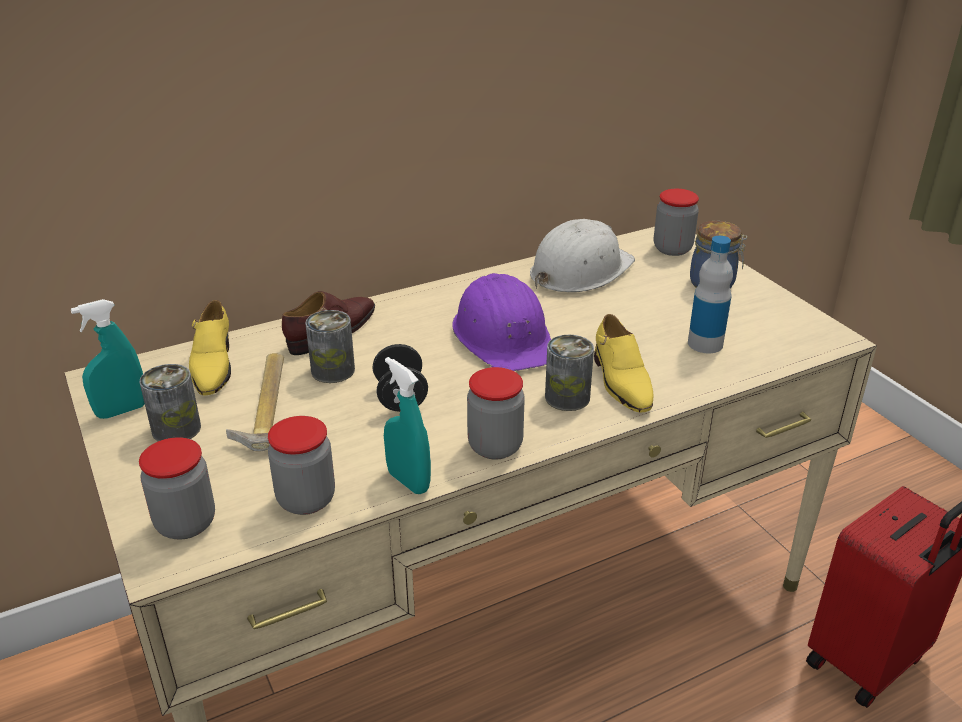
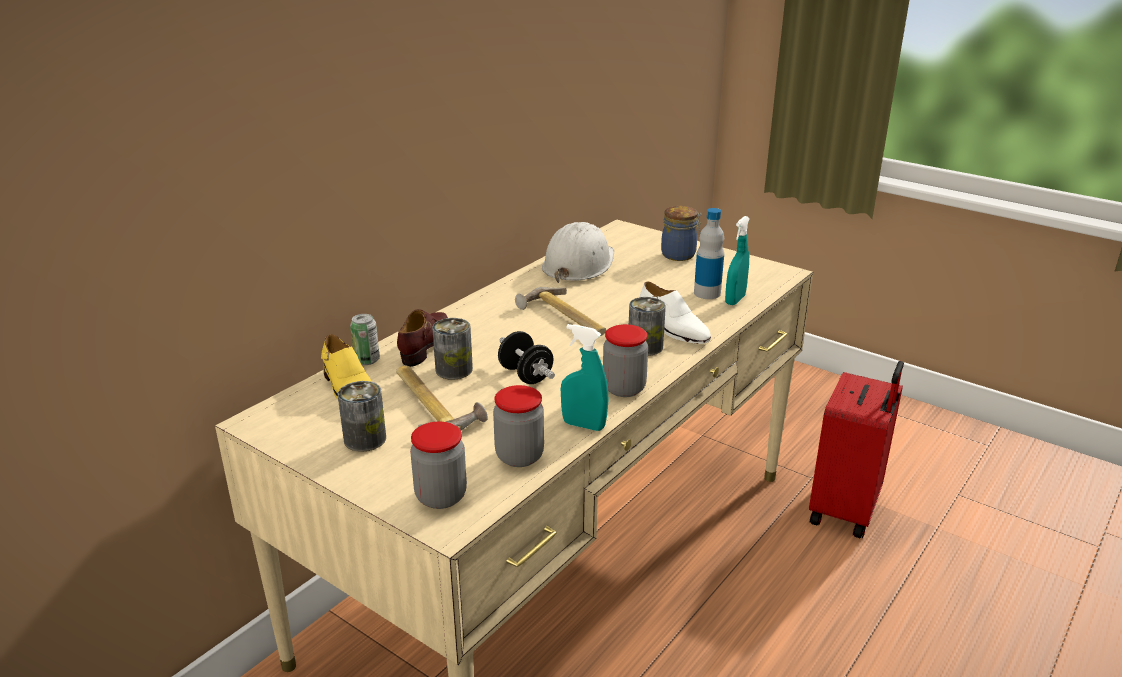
camera: 25 degrees left, 5 degrees down
turquoise spray bottle [71,299,145,419] -> turquoise spray bottle moved to [725,216,750,305]
purple hard hat [452,273,551,371] -> hammer [515,287,606,336]
yellow shoe [594,314,653,412] -> white shoe [640,281,711,344]
jar [654,189,699,256] -> none
none -> can [350,314,380,365]

